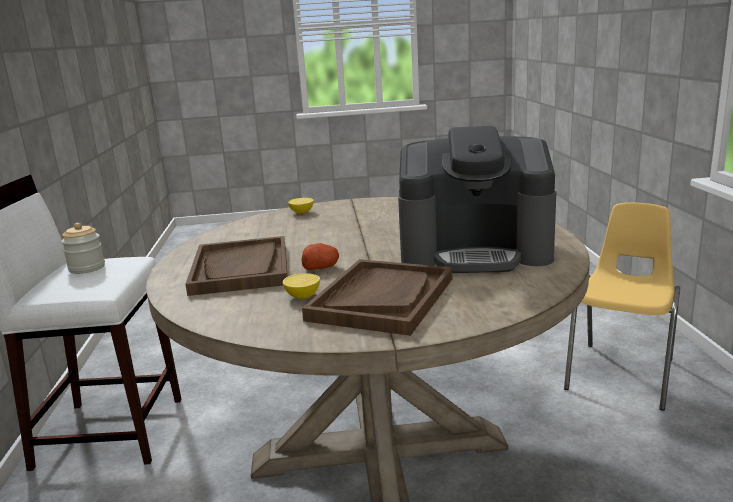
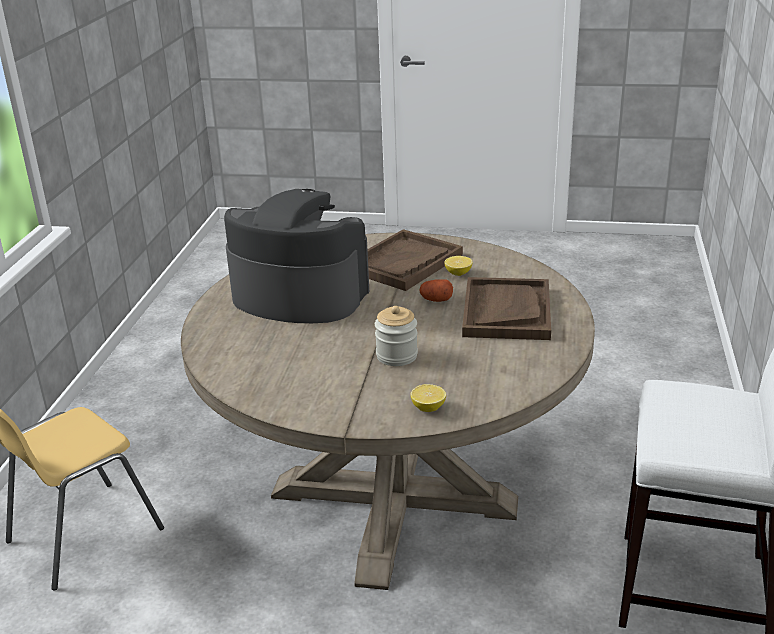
camera: 165 degrees left, 10 degrees up
jar [61,223,105,274] -> jar moved to [375,306,418,366]

